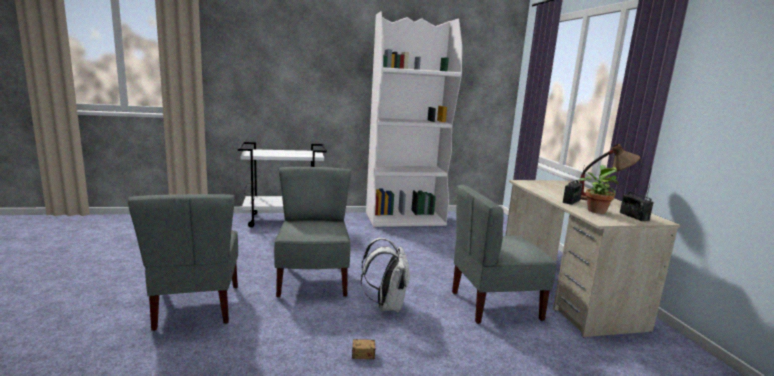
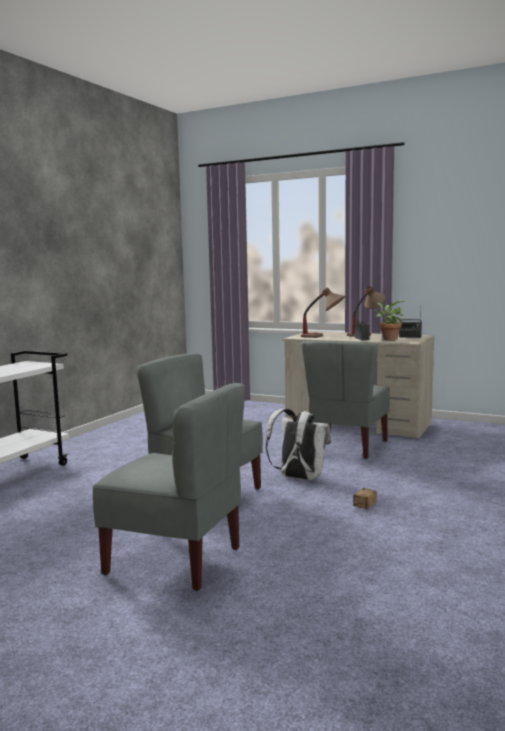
camera: 50 degrees left, 5 degrees down
white bookcase [366,11,462,227] -> none
none -> table lamp [301,287,345,338]

